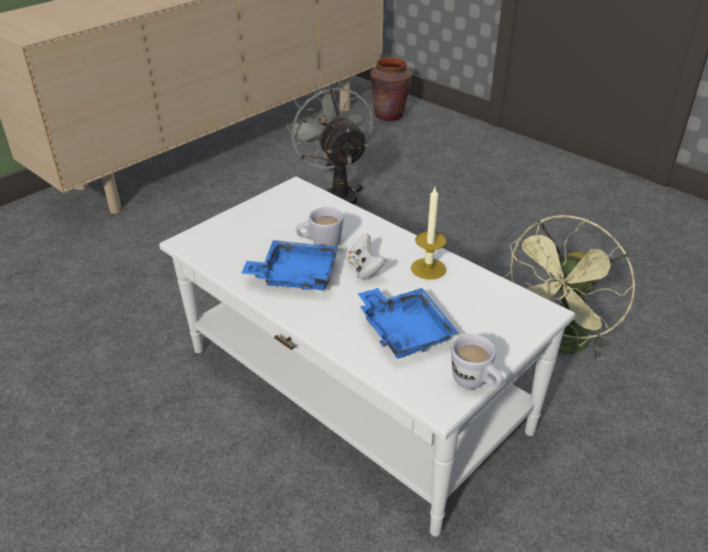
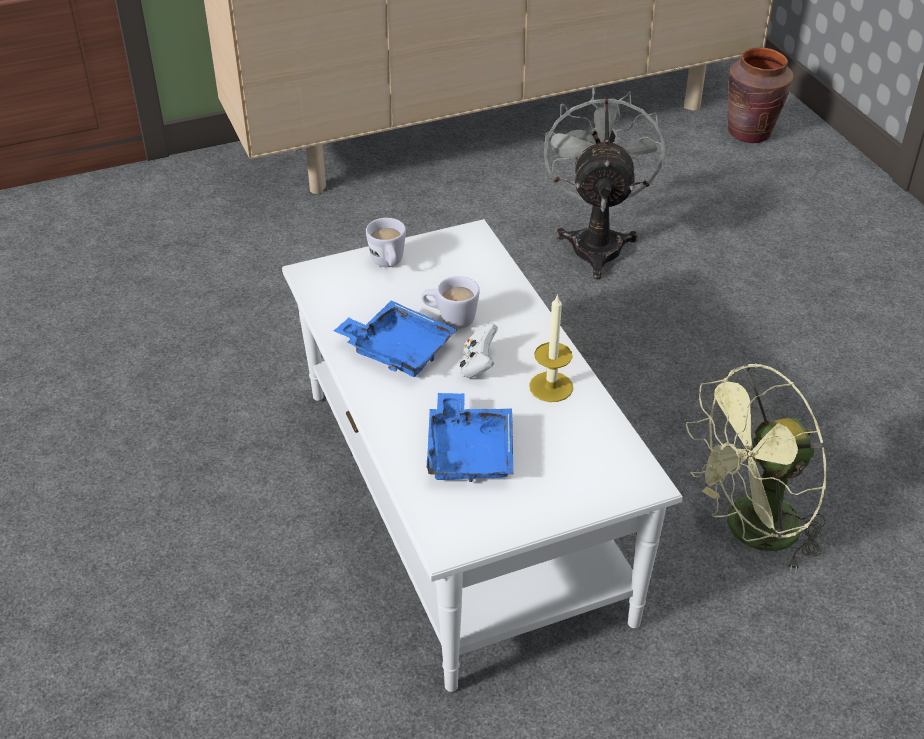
camera: 25 degrees right, 5 degrees up
white mug [451,334,503,389] -> white mug moved to [366,218,406,267]

